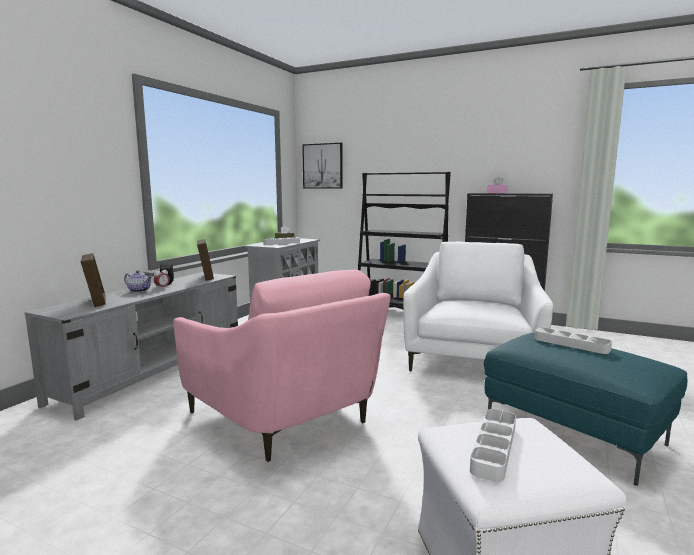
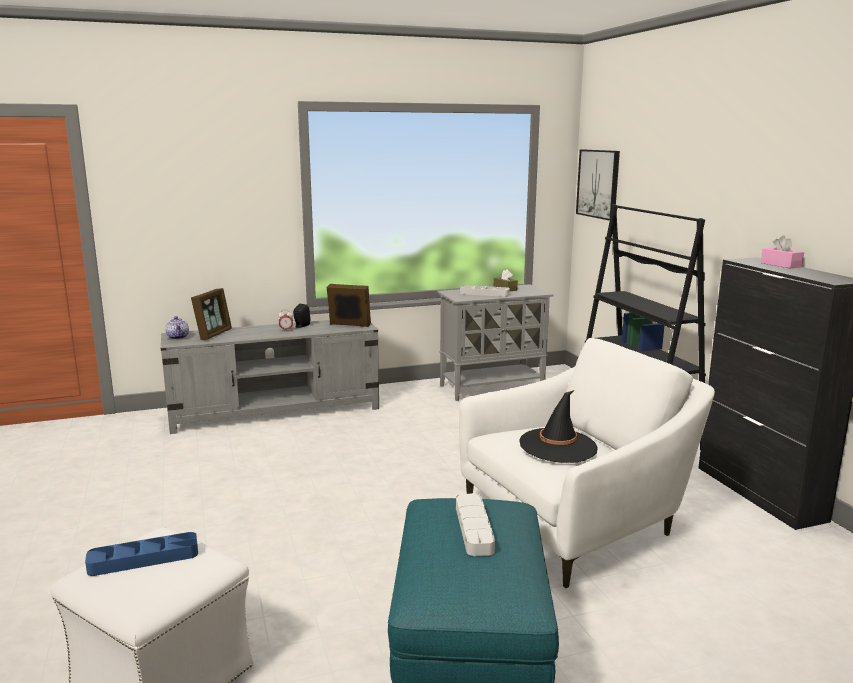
camera: 45 degrees right, 5 degrees up
teapot [124,270,152,293] -> teapot moved to [165,316,189,340]
pink armchair [173,270,391,462] -> none
picture frame [197,239,214,281] -> picture frame turned 105 degrees counterclockwise [327,284,371,327]
grey tray [470,409,516,482] -> blue tray [85,532,198,576]
none -> black hat [520,390,597,463]

